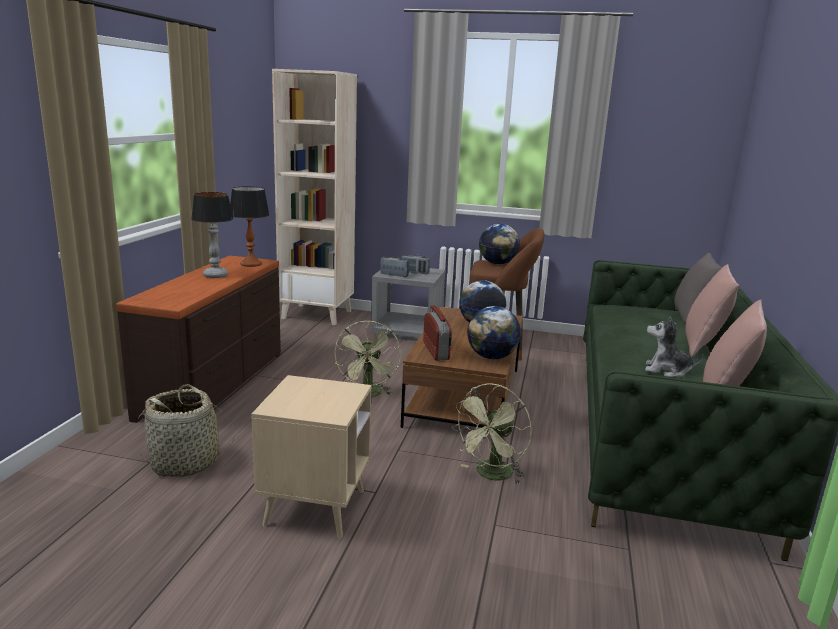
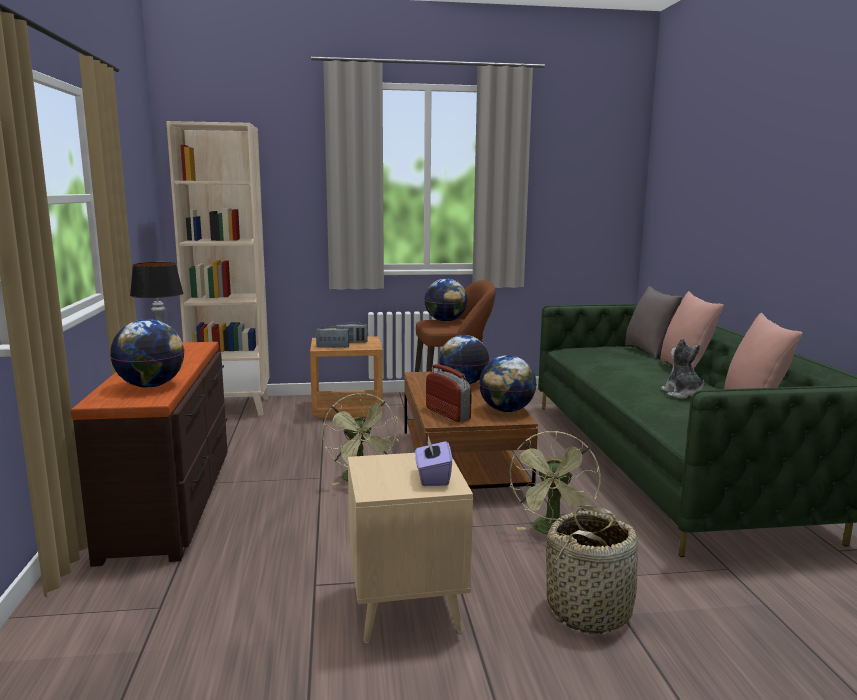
camera: 20 degrees left, 5 degrees down
basket [138,384,235,477] -> basket moved to [546,505,638,634]
table lamp [230,186,269,267] -> none
grey nightstand [371,268,445,341] -> brown nightstand [310,336,383,419]
plush toy [645,316,703,378] -> plush toy turned 75 degrees clockwise [661,338,704,399]
none -> globe [110,319,184,387]
none -> purple tissue box [415,436,452,486]

